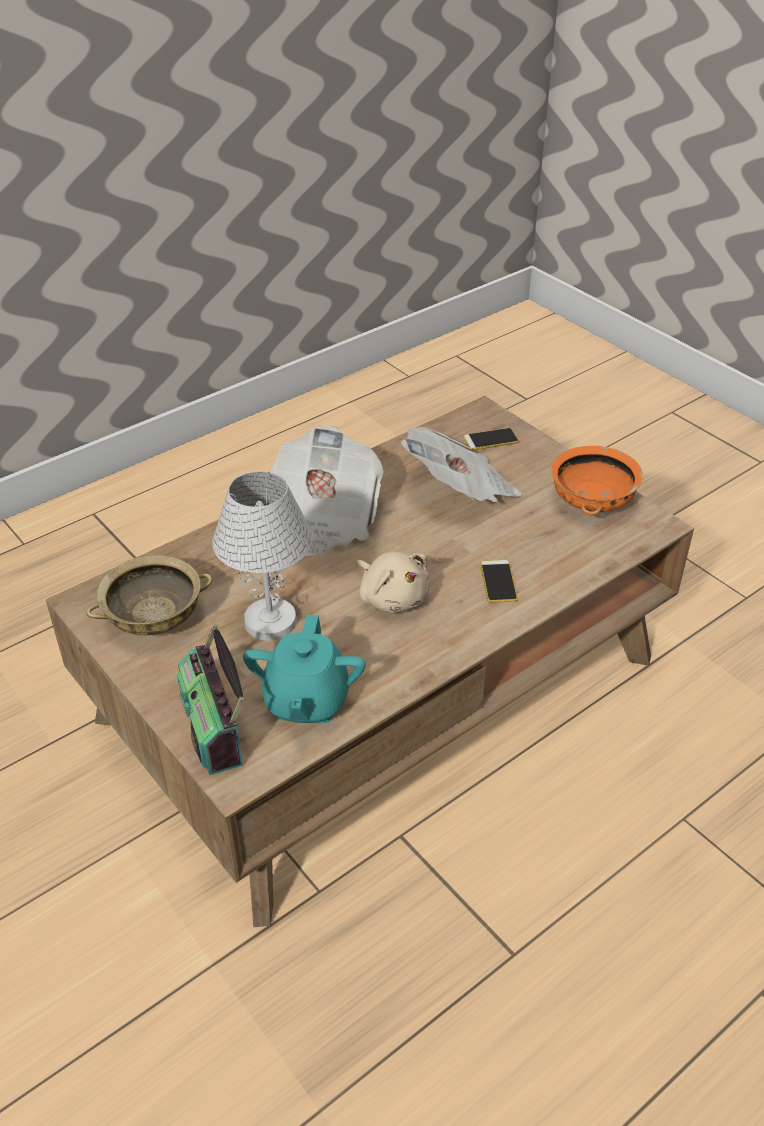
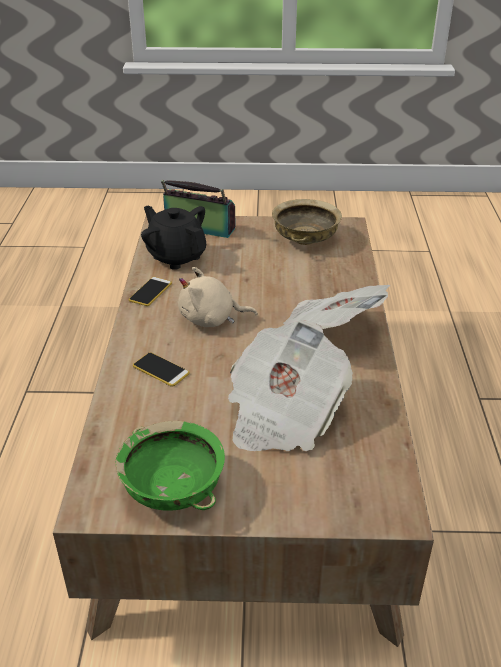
camera: 130 degrees right, 5 degrees down
white table lamp [212,471,313,640] -> none
turquoise teapot [243,615,366,723] -> black teapot [141,205,206,270]
phone [463,428,519,450] -> phone moved to [129,277,172,306]
orange bowl [551,445,643,515] -> green bowl [116,421,225,511]

